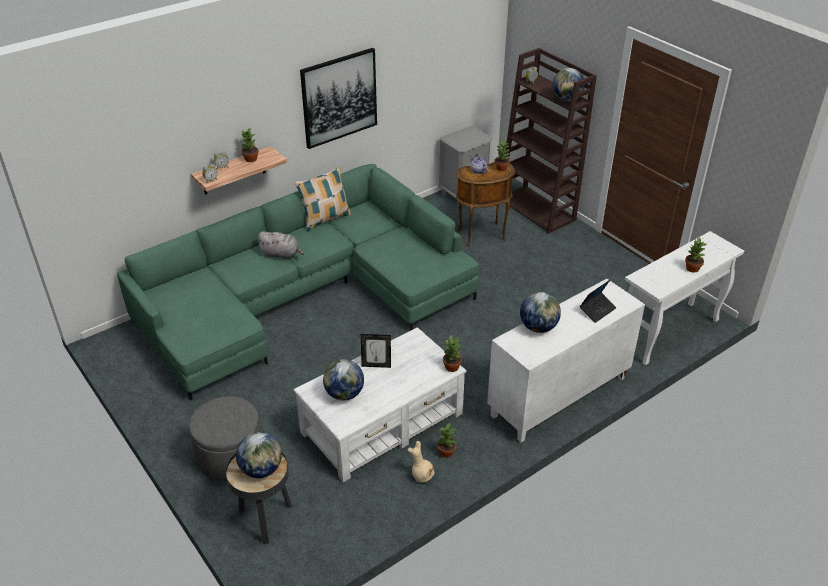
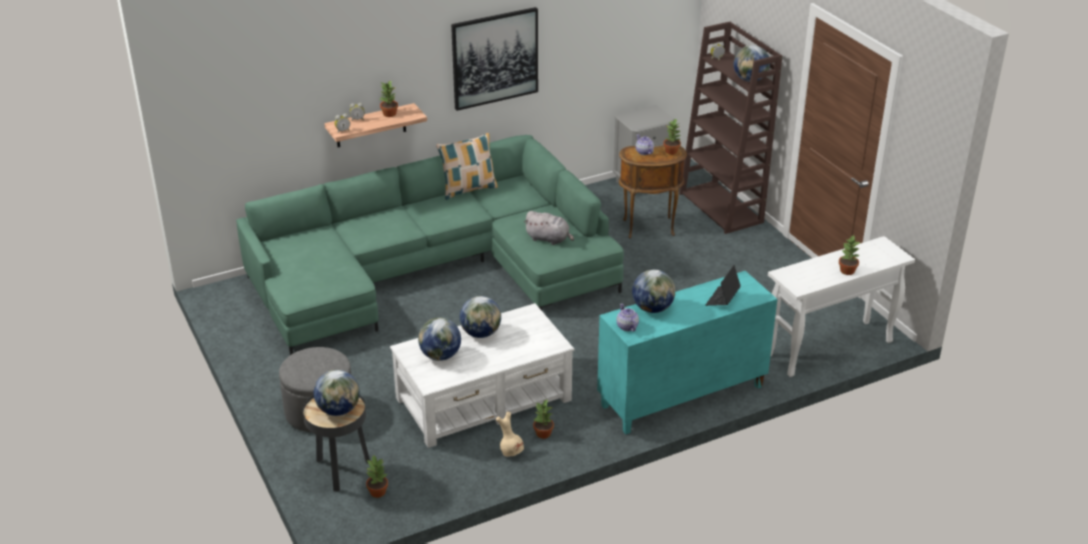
camera: 10 degrees right, 5 degrees down
grey plush toy [256,231,304,260] -> grey plush toy moved to [524,211,574,245]
picture frame [361,334,391,368] -> globe [460,296,501,338]
potted plant [443,335,462,372] -> potted plant moved to [366,454,388,498]
white cabinet [487,279,645,443] -> turquoise cabinet [597,271,777,434]
laptop [580,280,616,323] -> laptop turned 150 degrees clockwise [705,265,741,306]
none -> teapot [616,303,639,332]

